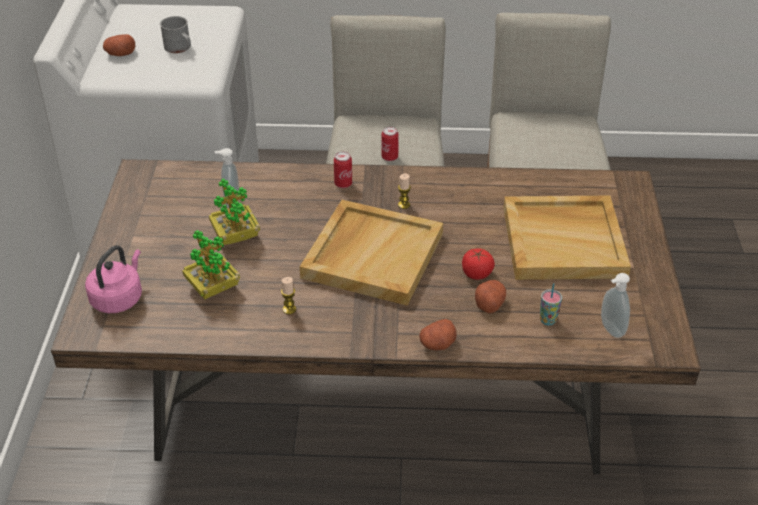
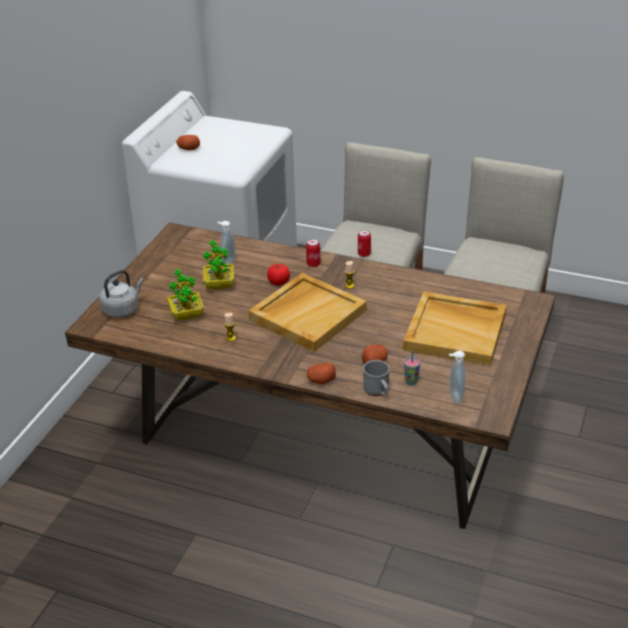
camera: 20 degrees right, 5 degrees down
pink kettle [85,245,142,313] -> grey kettle [99,270,144,318]
grey mug [160,16,191,53] -> grey mug moved to [363,360,390,396]
tomato [462,249,495,280] -> tomato moved to [267,264,290,285]

